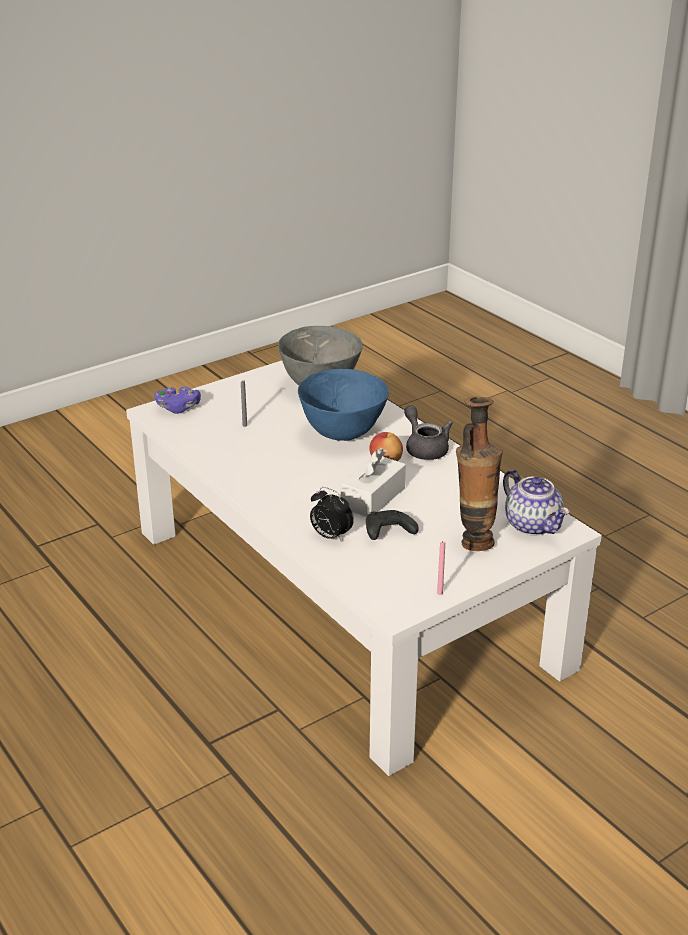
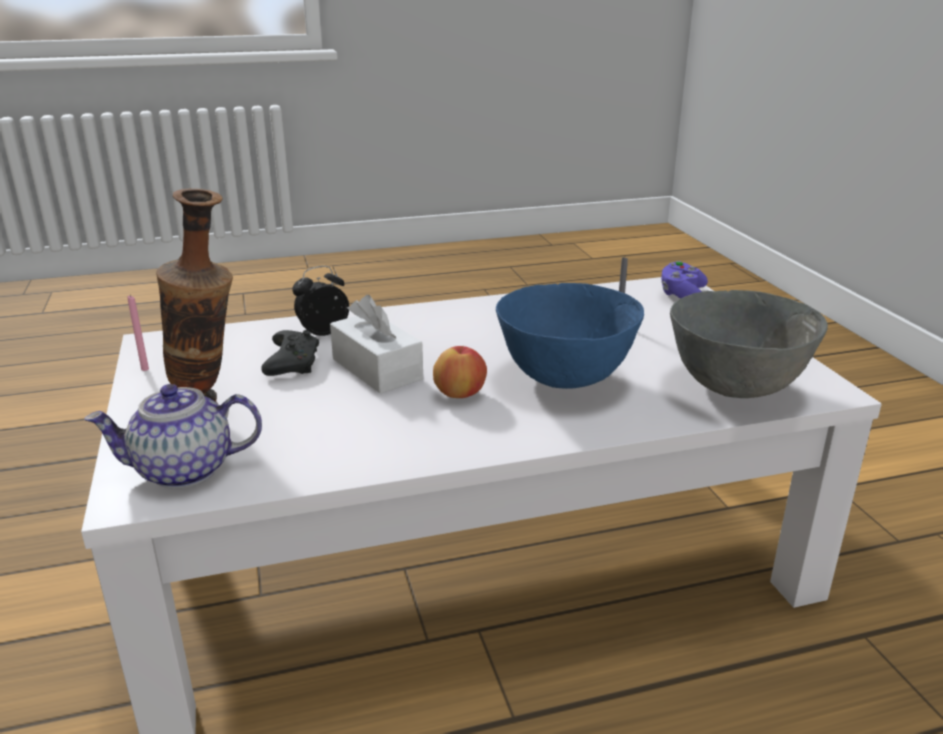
camera: 110 degrees right, 5 degrees down
grey teapot [404,405,452,460] -> none

